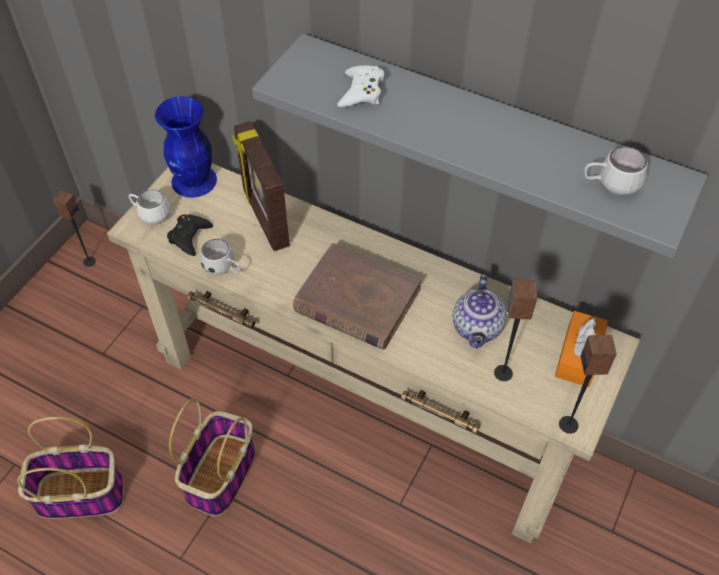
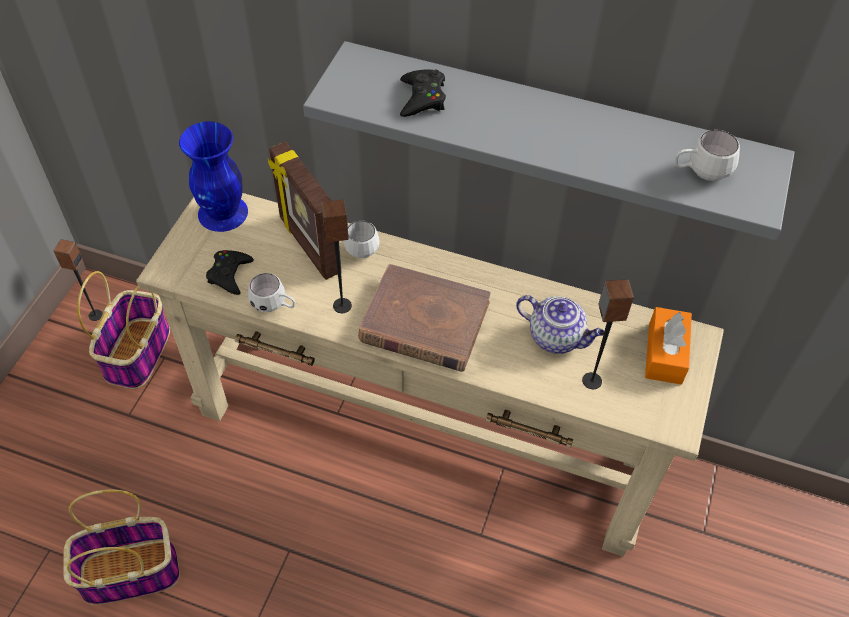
camera: 10 degrees left, 0 degrees up
white mug [128,189,170,224] -> white mug moved to [343,221,379,258]
basket [169,398,256,516] -> basket moved to [77,271,170,389]
white game controller [337,65,384,107] -> black game controller [400,69,446,117]
teapot [453,274,507,348] -> teapot turned 60 degrees counterclockwise [516,295,604,354]
speaker [559,335,617,434] -> speaker moved to [321,200,352,313]

